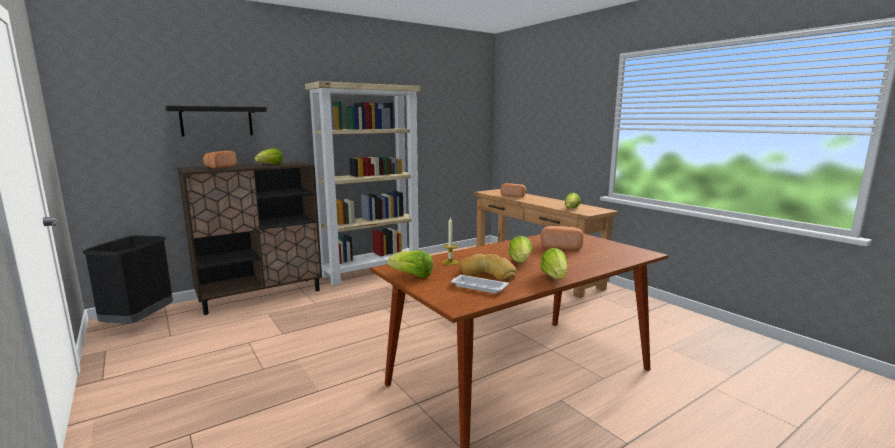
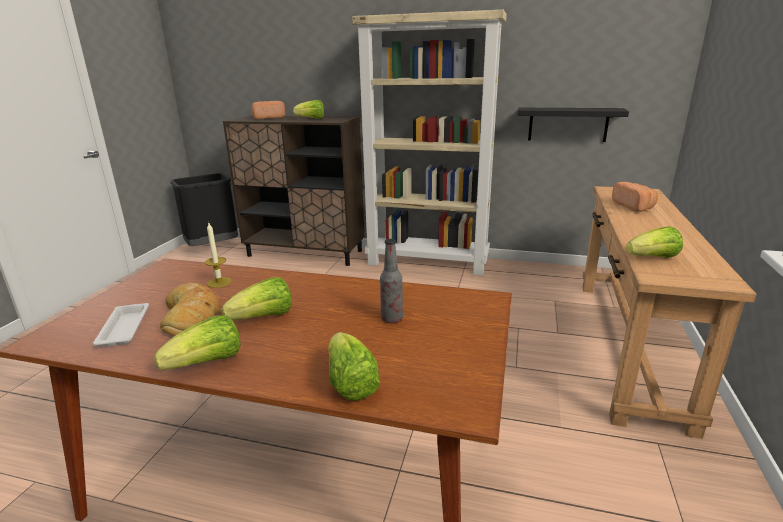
camera: 50 degrees right, 10 degrees up
black shelf [165,106,267,136] -> black shelf moved to [517,108,629,142]
lettuce [387,250,433,278] -> lettuce moved to [328,332,380,401]
bread [541,226,583,249] -> bottle [380,239,403,323]

